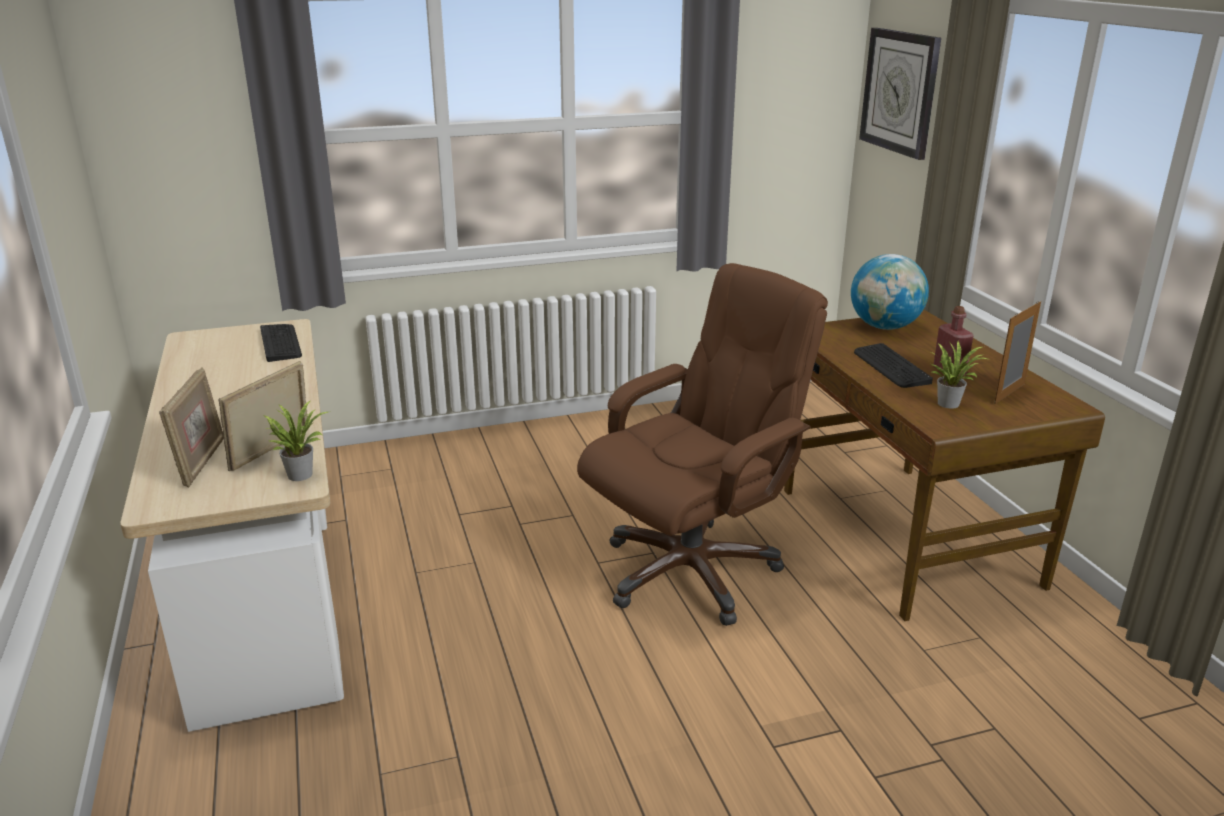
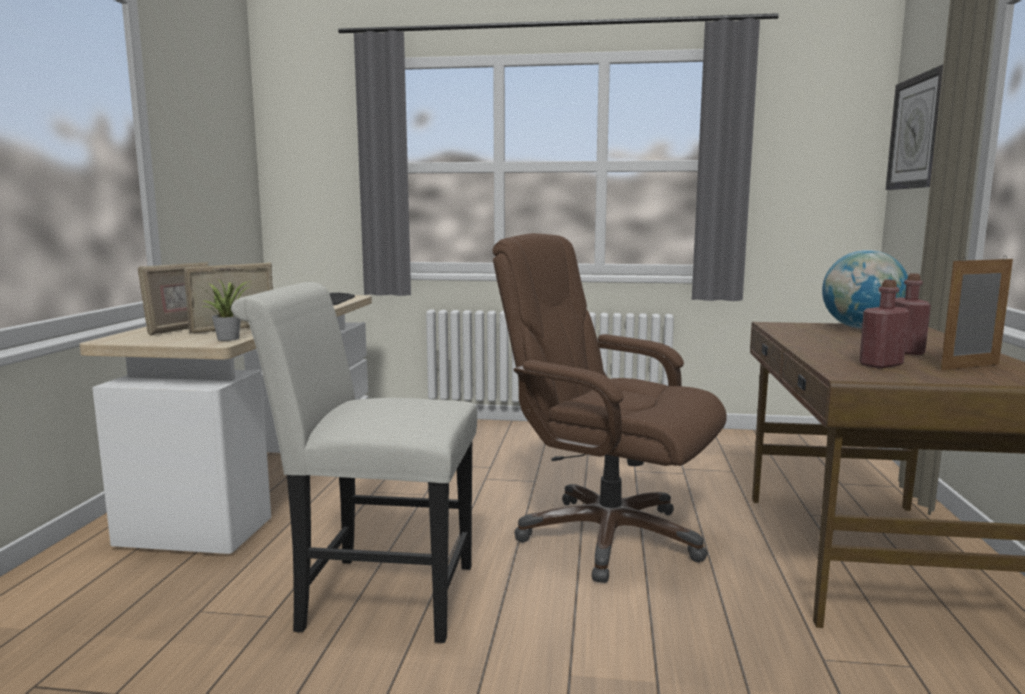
camera: 25 degrees right, 15 degrees down
brown office chair [577,263,828,626] -> brown office chair turned 135 degrees counterclockwise [493,233,727,583]
keyboard [854,343,933,388] -> none
potted plant [931,341,988,409] -> red bottle [859,280,909,368]
none -> white chair [231,282,477,643]

